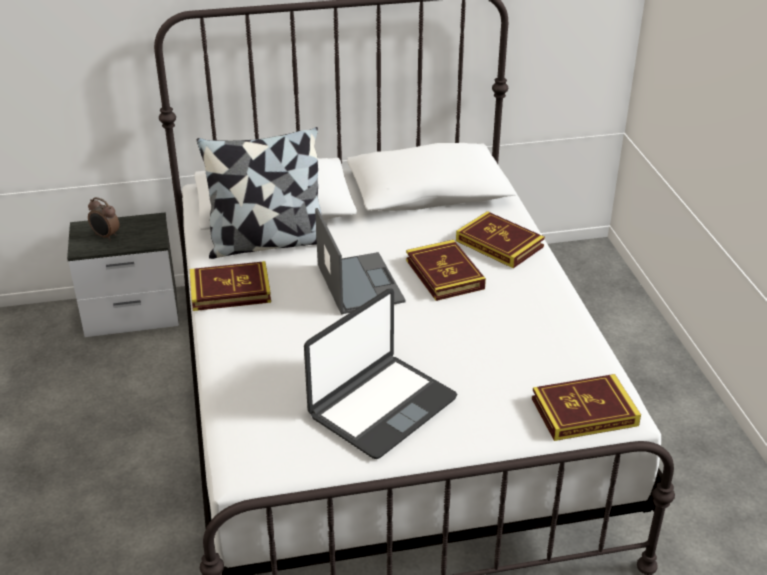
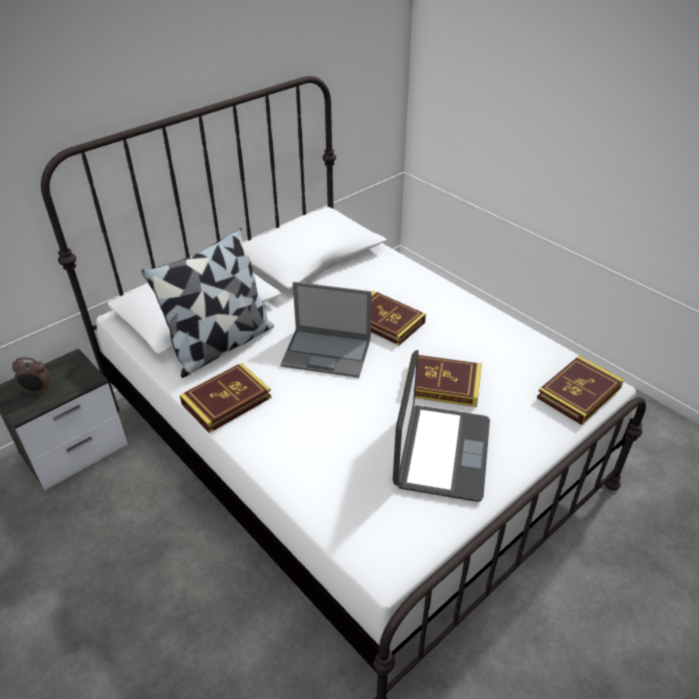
camera: 30 degrees left, 5 degrees up
laptop [315,208,406,314] -> laptop turned 150 degrees clockwise [280,282,372,378]
book [456,211,545,268] -> book moved to [404,355,482,407]

